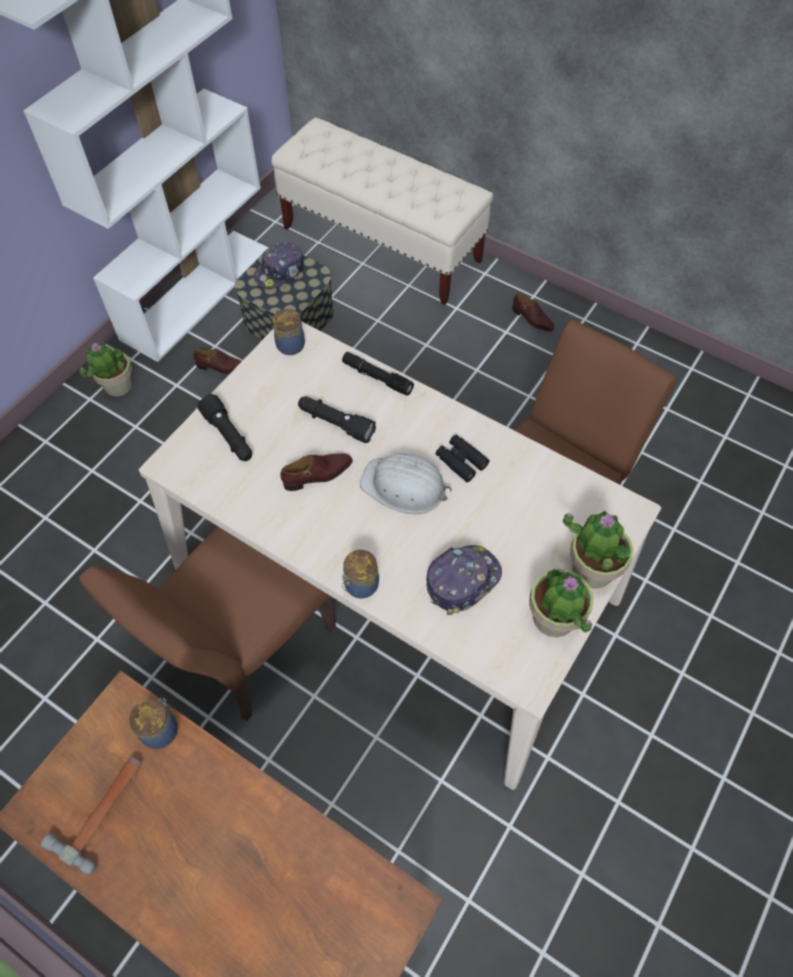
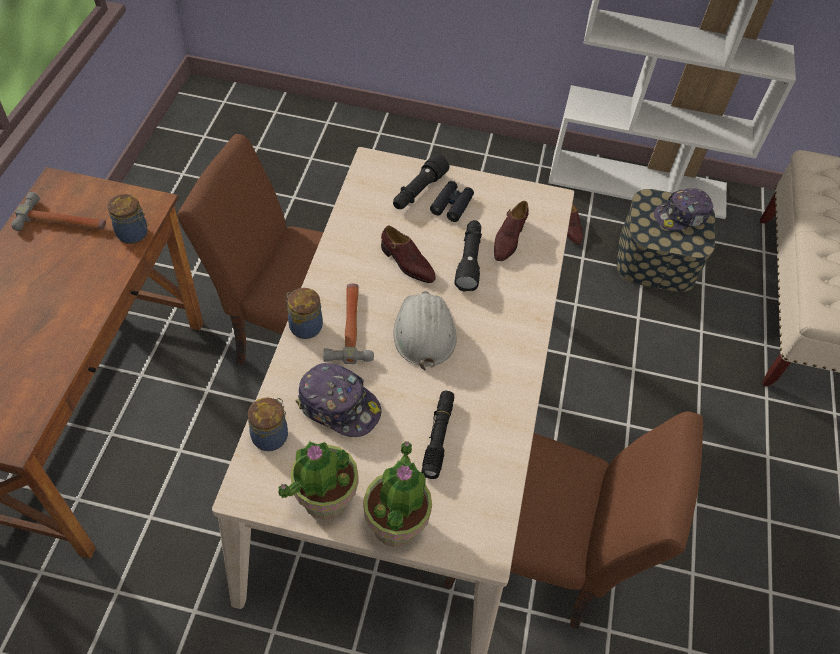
camera: 65 degrees right, 5 degrees down
potted plant [79,342,133,396] -> none
cap [254,241,304,289] -> cap turned 45 degrees counterclockwise [654,188,713,230]
jar [273,309,305,355] -> jar moved to [248,398,288,451]
black flashlight [342,352,414,396] -> black flashlight moved to [421,391,454,479]
black binoculars [436,435,489,482] -> black binoculars moved to [430,181,474,222]
brown shoe [512,293,554,331] -> brown shoe moved to [494,201,529,261]
none -> hammer [323,283,374,364]

